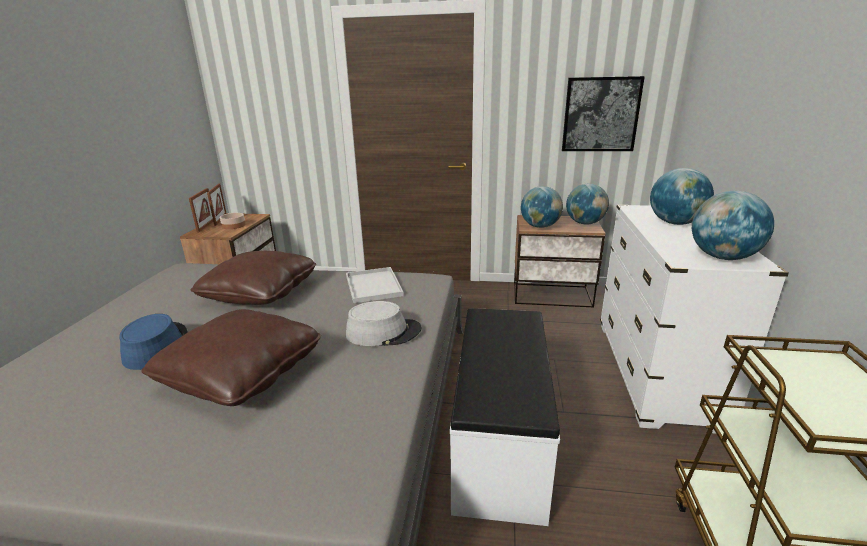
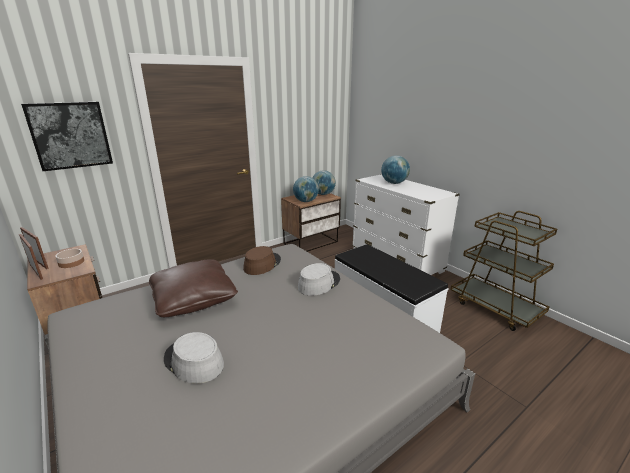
camera: 45 degrees left, 0 degrees up
blue hat [119,314,188,370] -> grey hat [164,332,224,383]
brown pillow [141,309,321,406] -> none
white tray [346,267,404,303] -> brown hat [243,246,281,275]
picture [562,76,645,151] -> picture moved to [21,102,113,171]
globe [692,191,774,260] -> none

